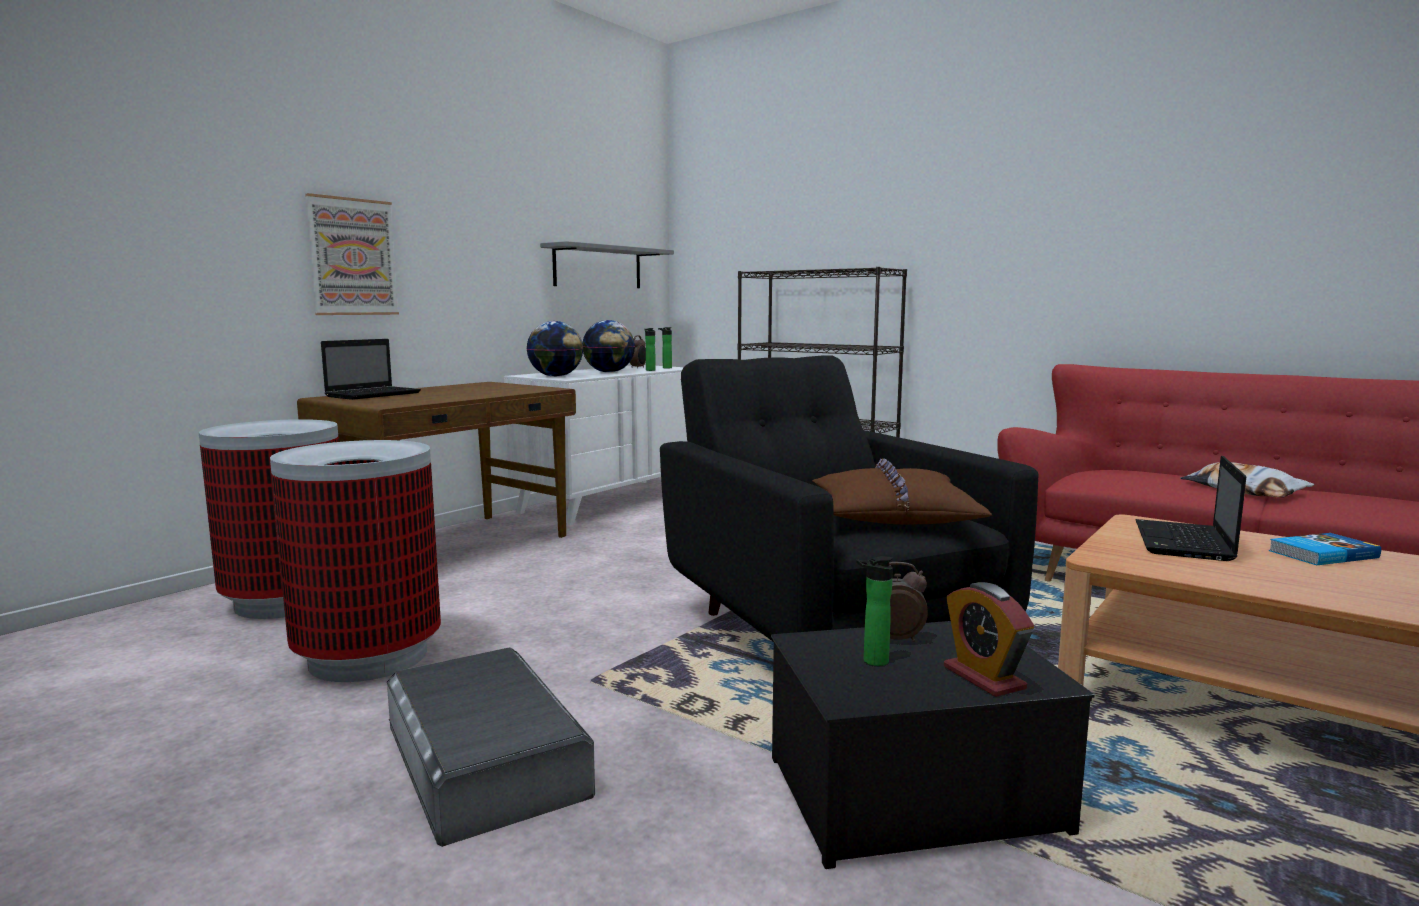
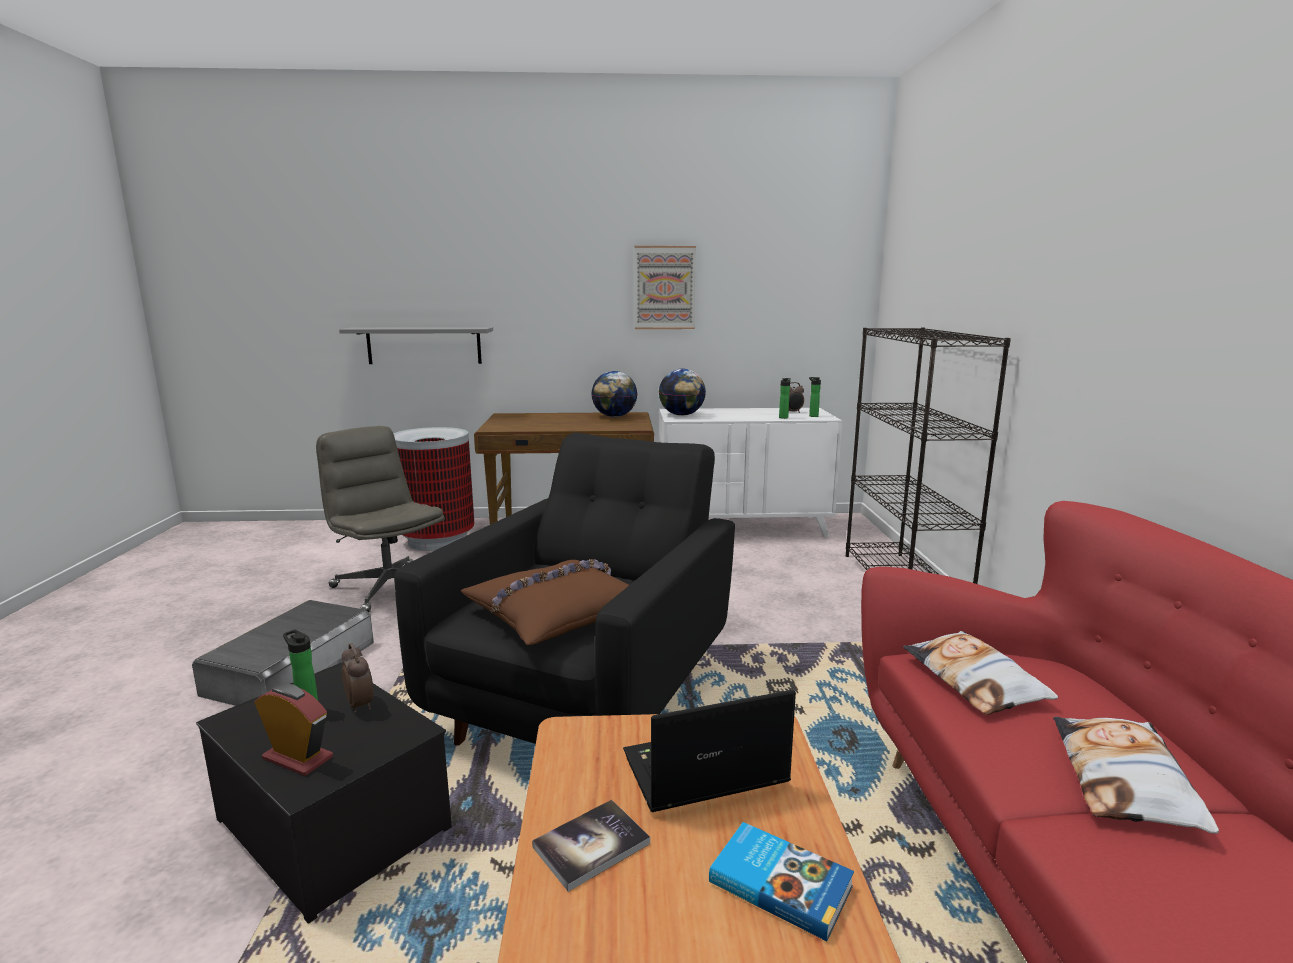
camera: 50 degrees right, 5 degrees up
trash can [270,440,441,682] -> grey office chair [316,426,445,612]
picture [305,193,399,315] -> picture moved to [634,246,696,329]
laptop [321,339,421,400] -> none
grey shelf [540,241,674,288] -> grey shelf moved to [339,327,493,364]
globe [583,320,635,373] -> globe moved to [591,371,637,417]
alarm clock [944,582,1034,697] -> alarm clock turned 90 degrees clockwise [255,683,333,776]
none -> book [532,800,650,892]
none -> pillow [903,631,1058,715]

